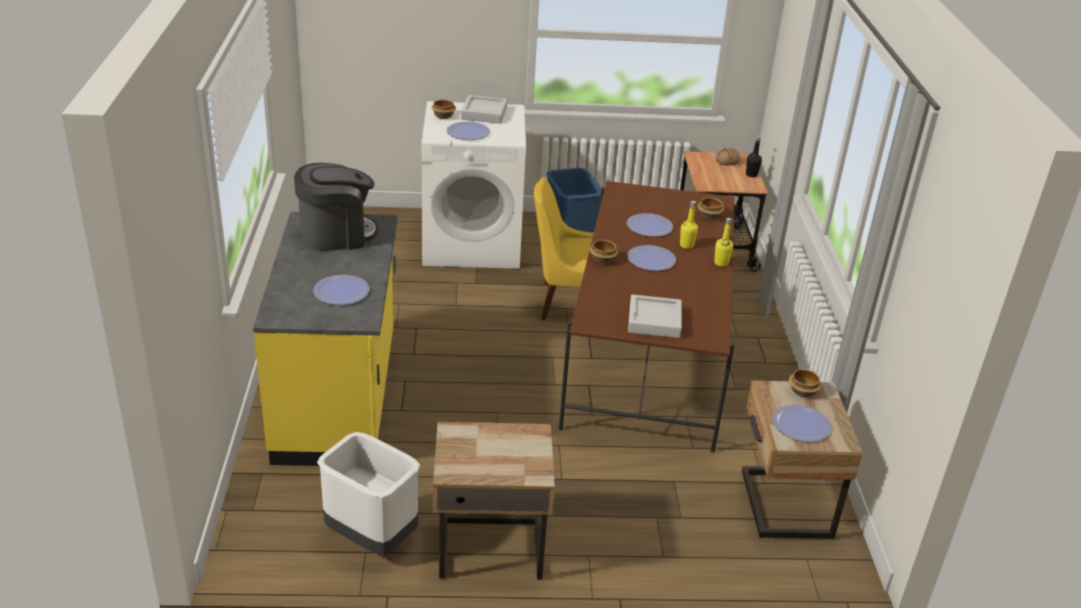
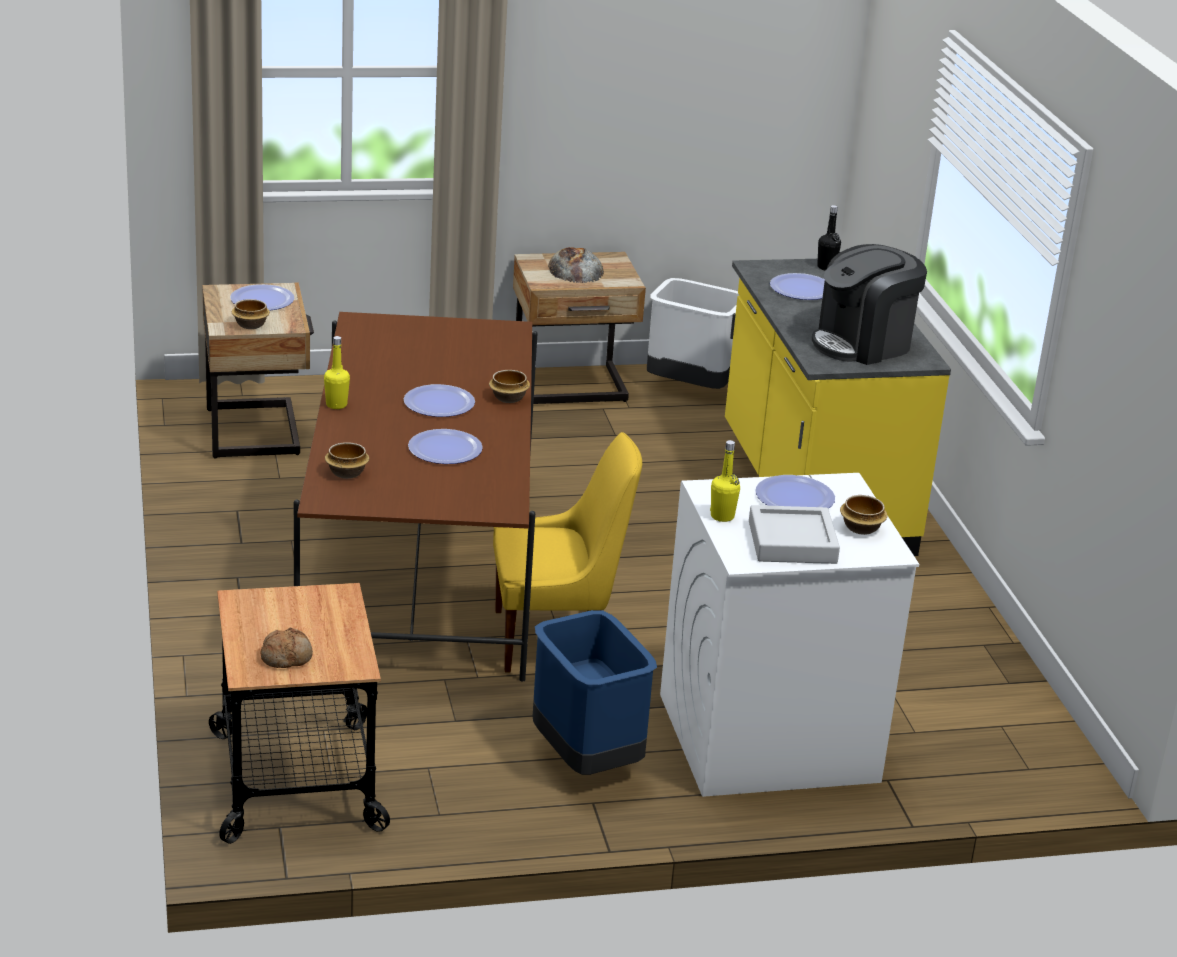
camera: 170 degrees right, 5 degrees down
grey tray [628,294,682,338] -> none
yellow bottle [680,201,698,249] -> yellow bottle moved to [710,440,740,522]
black bottle [746,135,762,177] -> black bottle moved to [817,205,841,270]
none -> bread [548,247,604,283]

